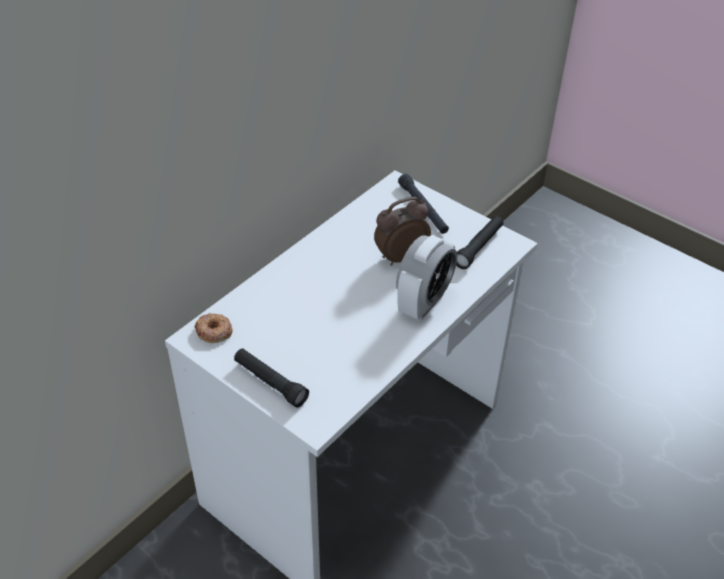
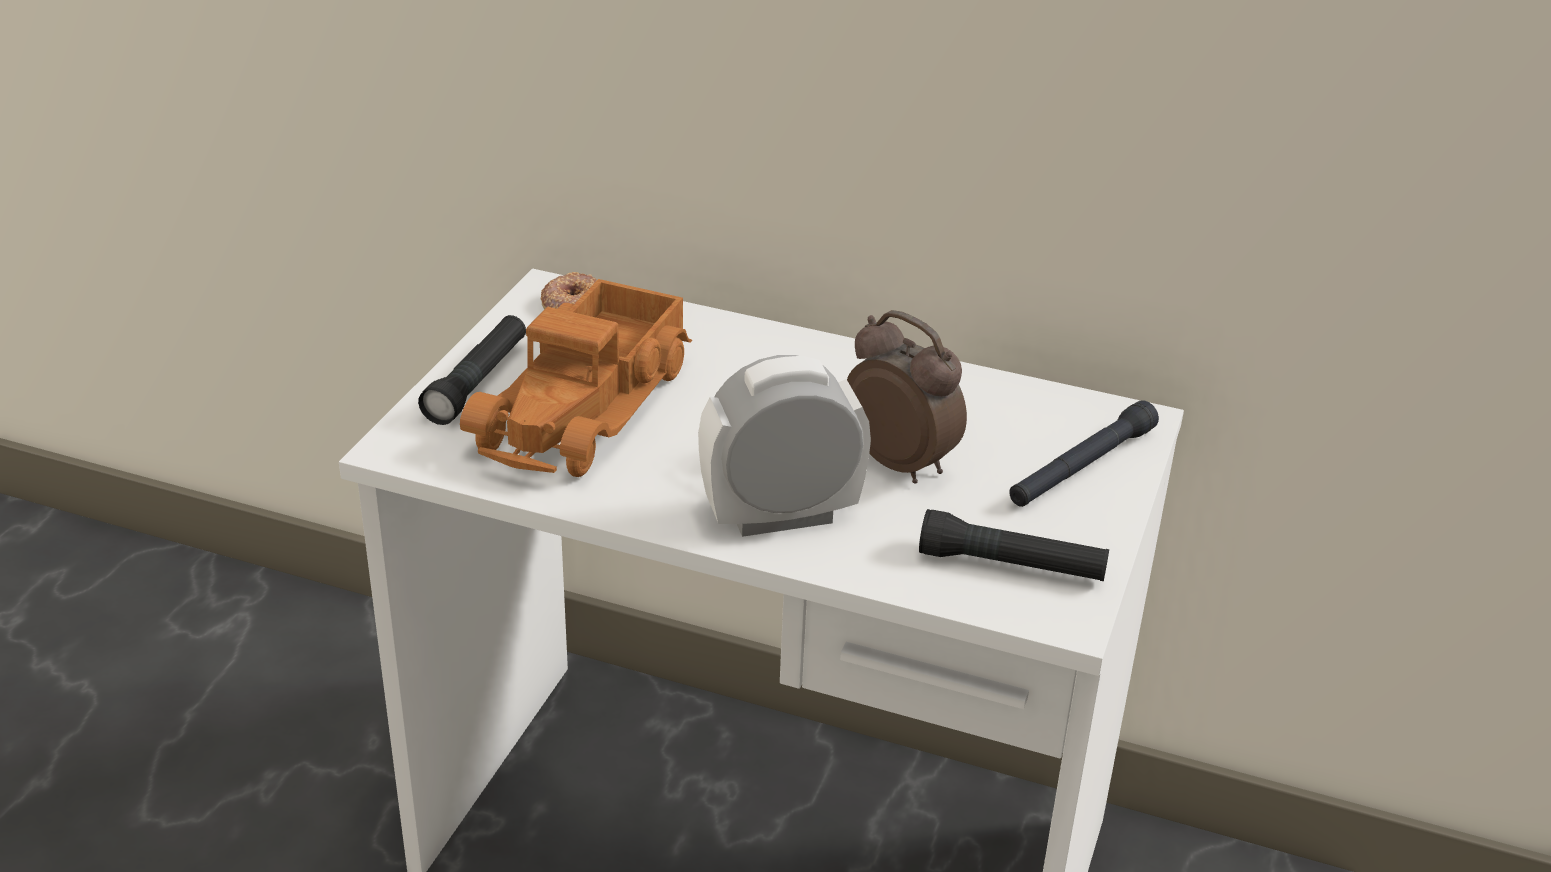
camera: 70 degrees right, 10 degrees down
alarm clock [396,235,457,320] -> alarm clock turned 150 degrees clockwise [698,355,871,537]
none -> toy truck [460,279,692,477]

